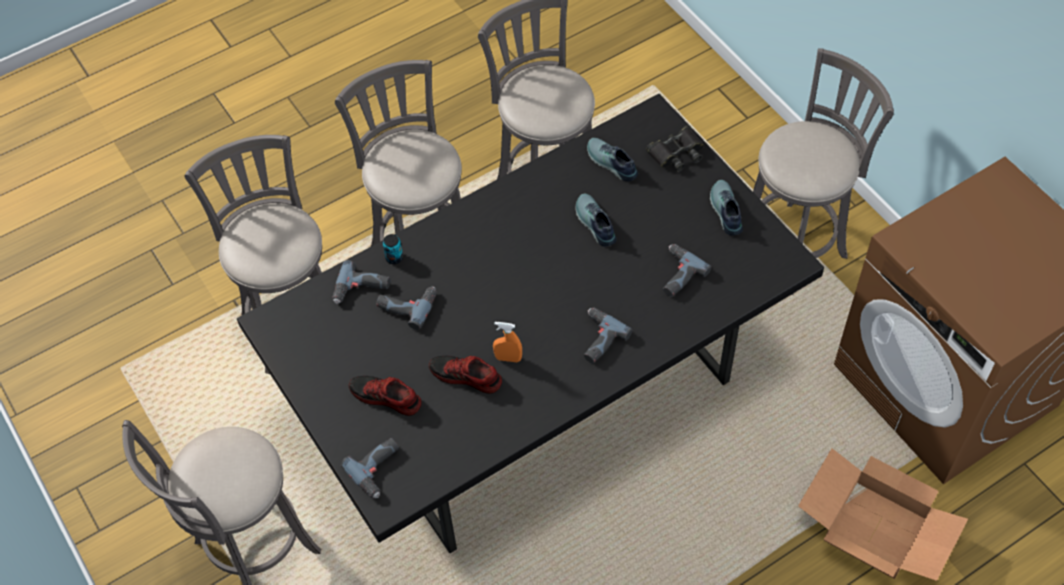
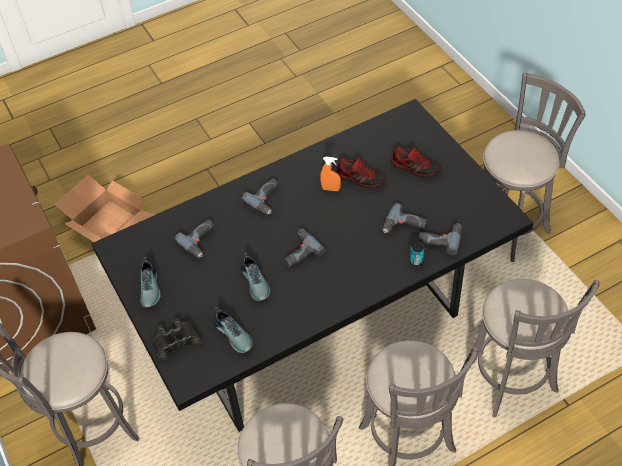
camera: 175 degrees left, 5 degrees down
power drill [341,438,399,498] -> power drill moved to [284,229,325,267]

